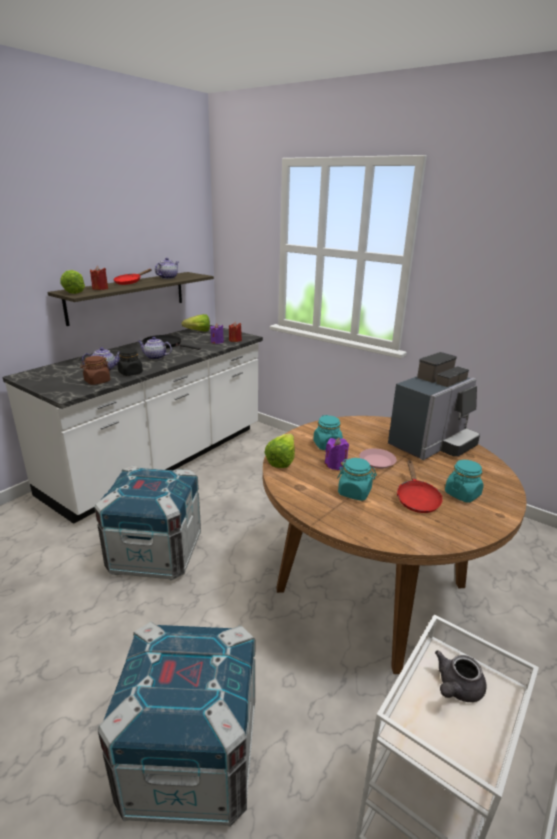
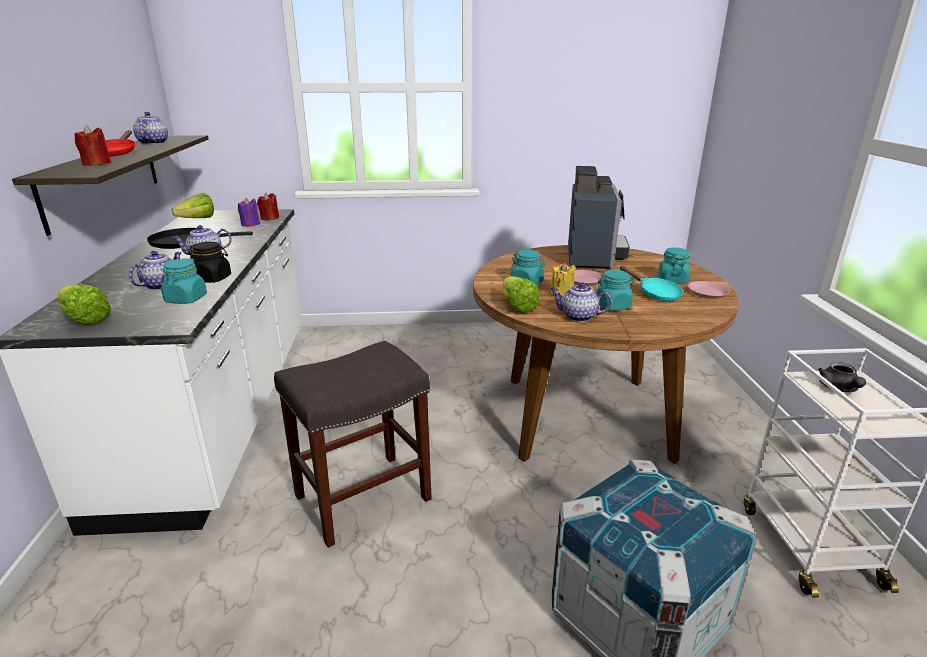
camera: 40 degrees left, 0 degrees up
lettuce [60,270,85,294] -> lettuce moved to [57,284,112,326]
brown jar [80,356,110,385] -> turquoise jar [161,258,207,304]
crate [95,466,201,580] -> grey stool [274,341,432,548]
purple candle [325,438,349,470] -> yellow candle [551,262,575,296]
red frying pan [397,460,443,513] -> turquoise frying pan [620,266,683,301]
none -> teapot [551,282,612,322]
none -> pink plate [688,281,730,299]

